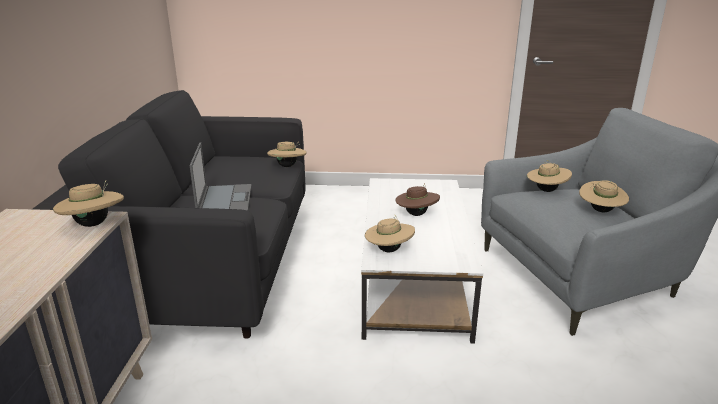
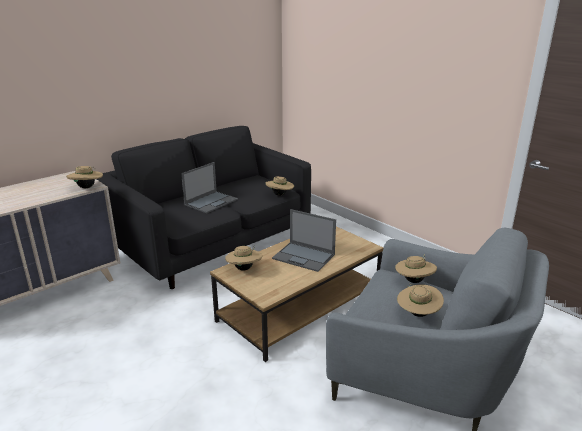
camera: 45 degrees right, 0 degrees up
white coffee table [361,178,483,343] -> brown coffee table [210,226,383,362]
brown hat [395,183,440,216] -> laptop [272,209,336,272]

